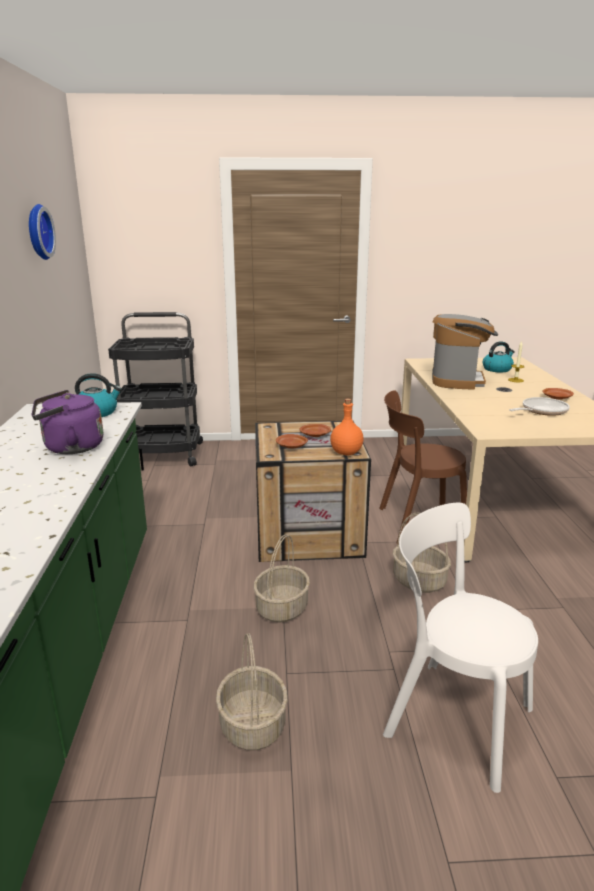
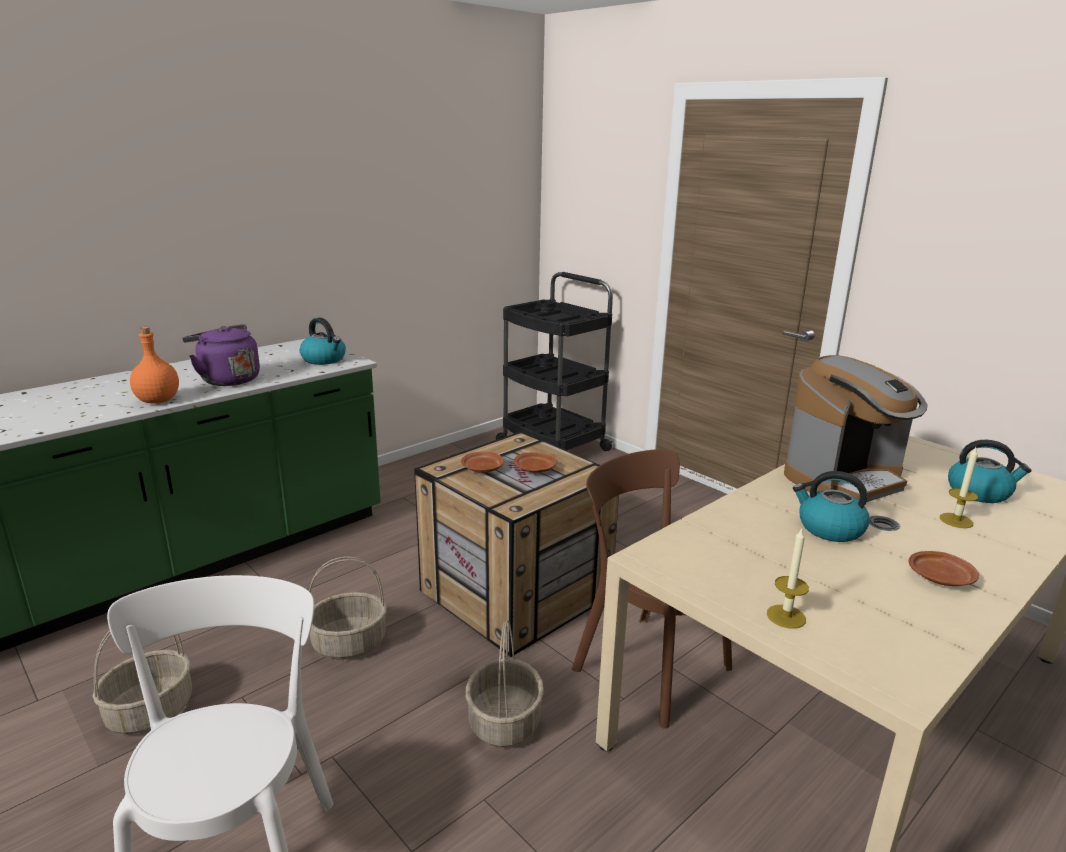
camera: 50 degrees right, 0 degrees up
wall clock [29,204,56,260] -> none
orange bottle [330,399,364,456] -> orange bottle moved to [130,327,179,403]
frying pan [509,397,570,416] -> none
none -> candle [767,529,809,629]
none -> kettle [793,471,870,542]

